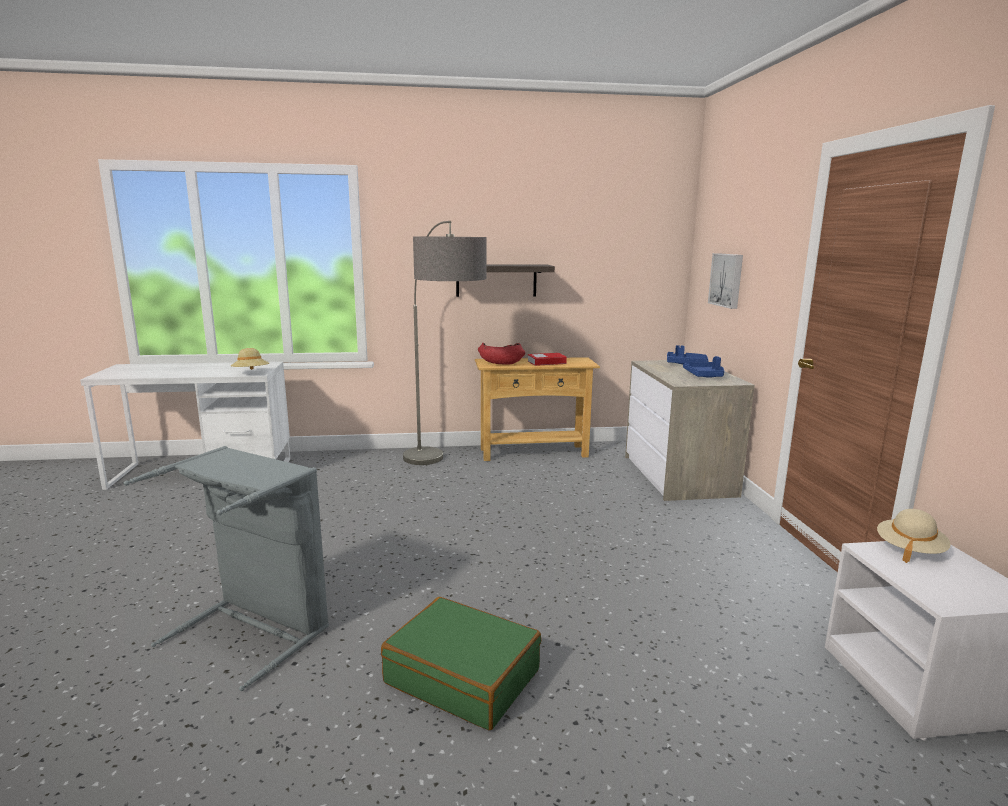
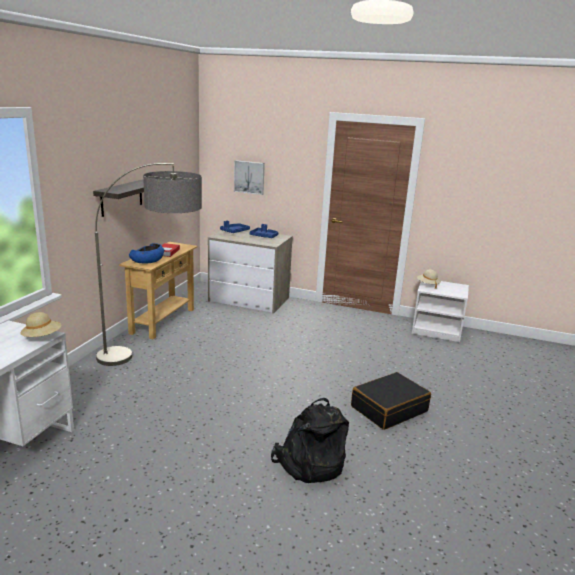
camera: 65 degrees left, 5 degrees up
grey laundry basket [124,446,329,691] -> black backpack [271,398,349,483]
green suitcase [381,597,541,730] -> black suitcase [351,372,431,430]
red bowl [478,343,525,365] -> blue bowl [129,243,164,264]

